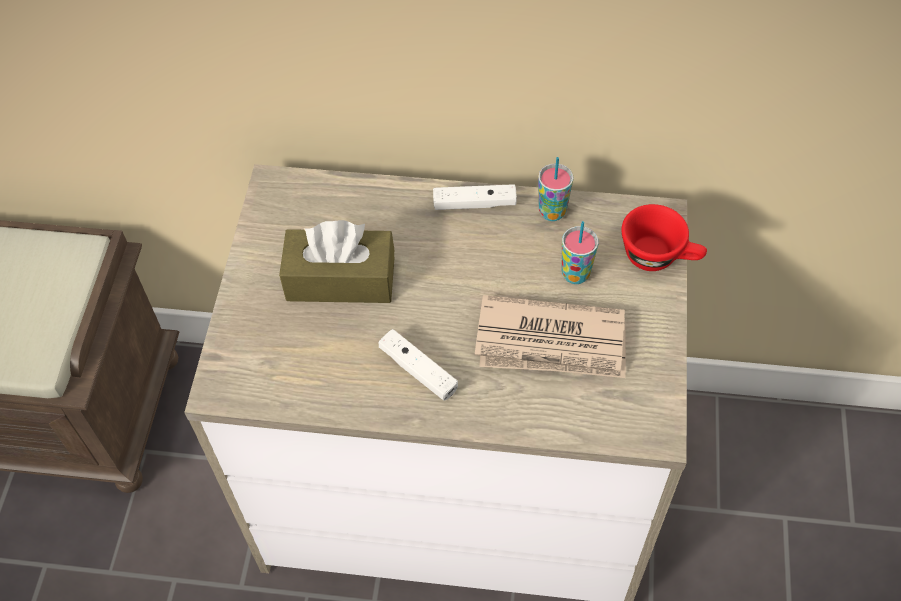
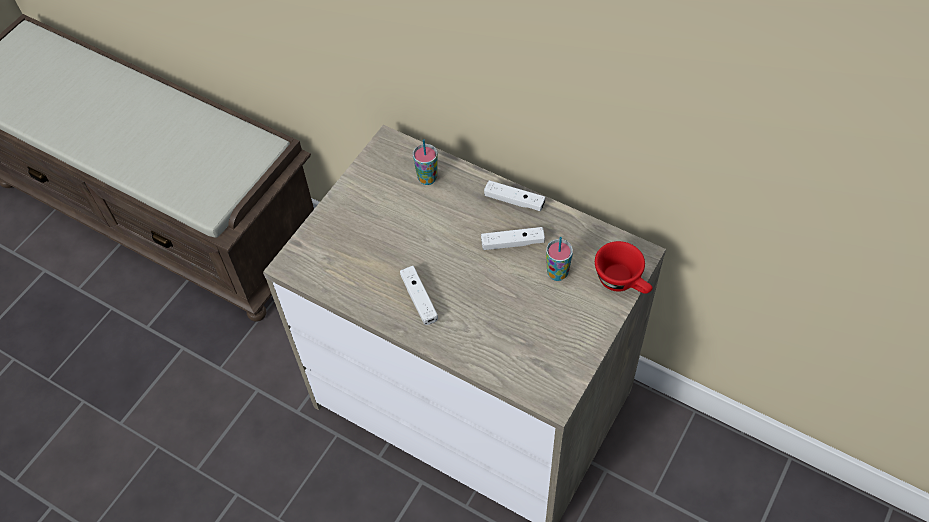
camera: 25 degrees right, 0 degrees up
brown tissue box [279,220,394,303] -> none
newspaper [475,295,626,378] -> none
cup [538,157,573,221] -> cup moved to [413,139,438,185]
none -> white game controller [481,227,545,250]

